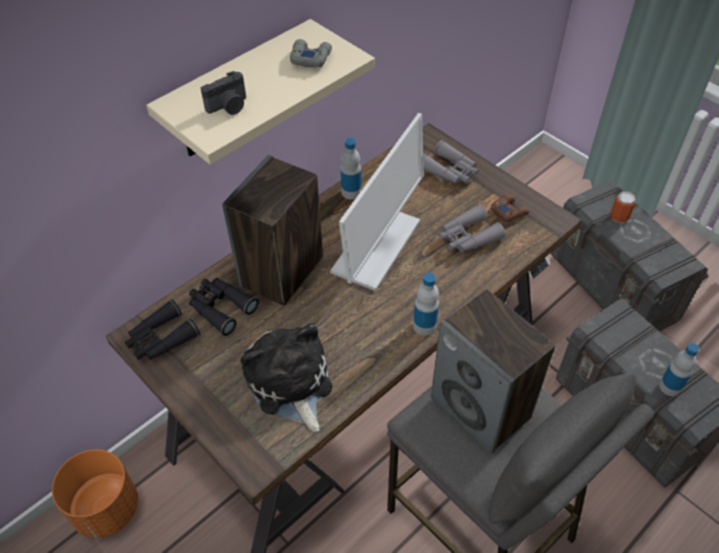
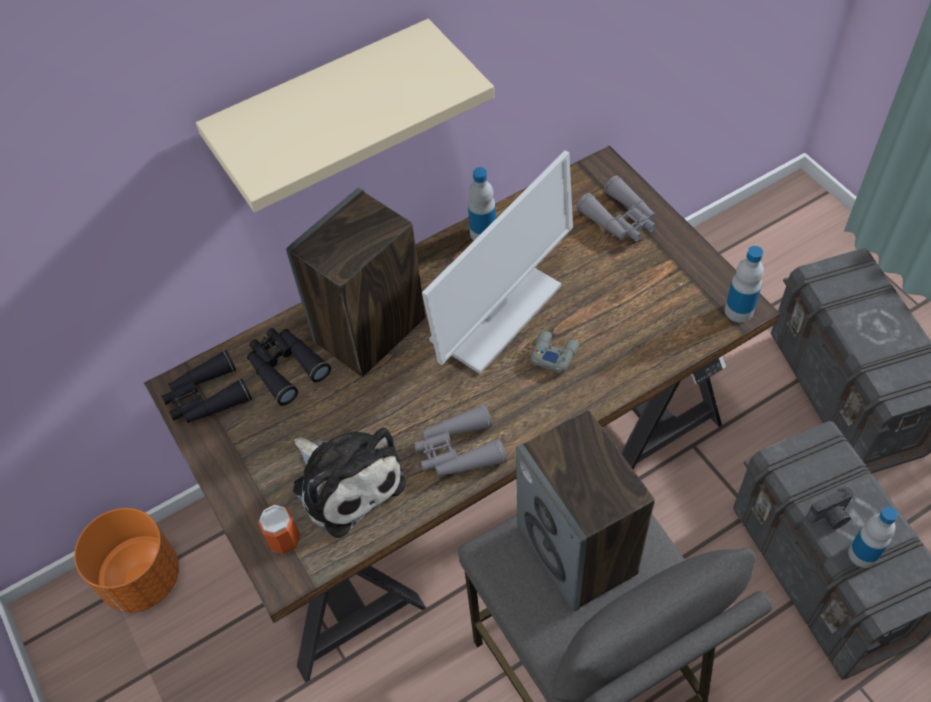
camera: 15 degrees right, 5 degrees up
camera [201,71,246,115] -> camera moved to [806,487,854,529]
plush toy [241,323,332,432] -> plush toy turned 150 degrees clockwise [293,427,406,538]
grey game controller [290,39,332,67] -> grey game controller moved to [530,331,579,374]
bottle [413,273,439,335] -> bottle moved to [725,246,764,323]
grey binoculars [439,204,505,253] -> grey binoculars moved to [414,404,507,477]
brown game controller [491,194,529,222] -> none
can [611,192,636,223] -> can moved to [258,505,301,554]

